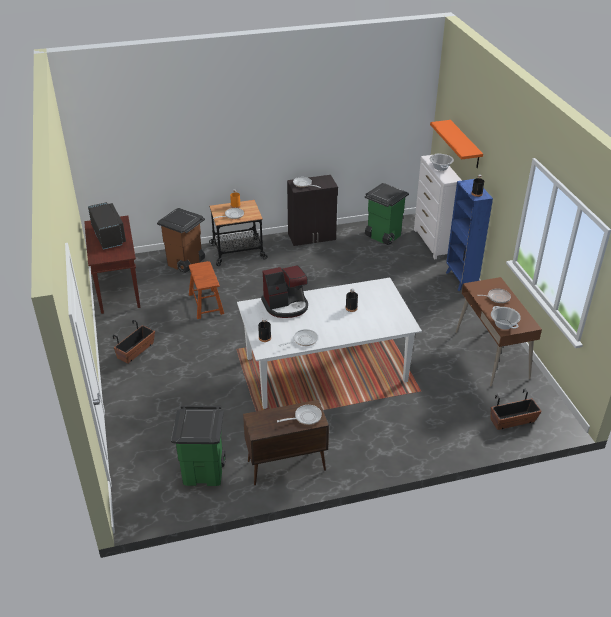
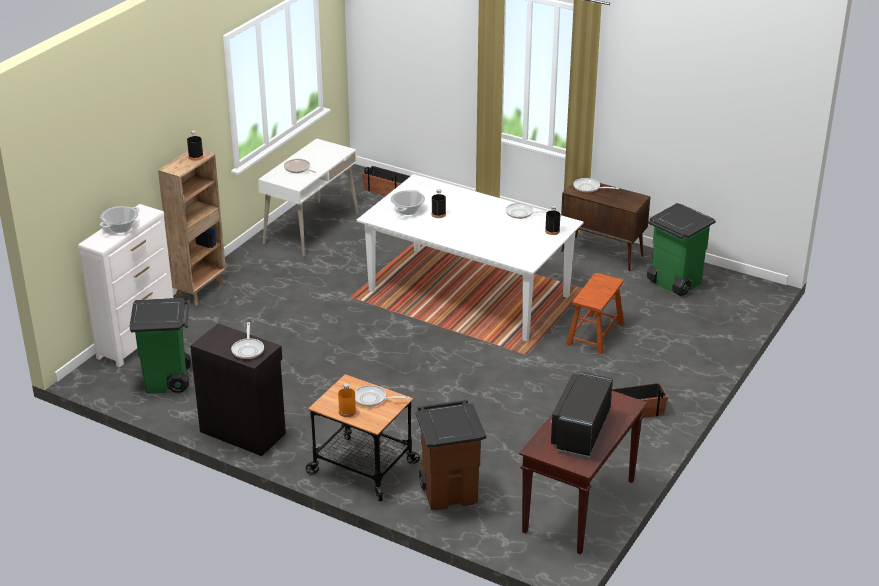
camera: 135 degrees left, 5 degrees down
brown stool [189,261,224,319] -> brown stool moved to [566,273,624,354]
coffee machine [261,265,308,318] -> none
orange shelf [430,120,483,168] -> none
blue bookcase [446,179,493,291] -> brown bookcase [158,150,226,306]
brown desk [456,277,542,386] -> white desk [258,138,359,257]
cooking pot [491,306,521,329] -> cooking pot moved to [391,190,425,215]

